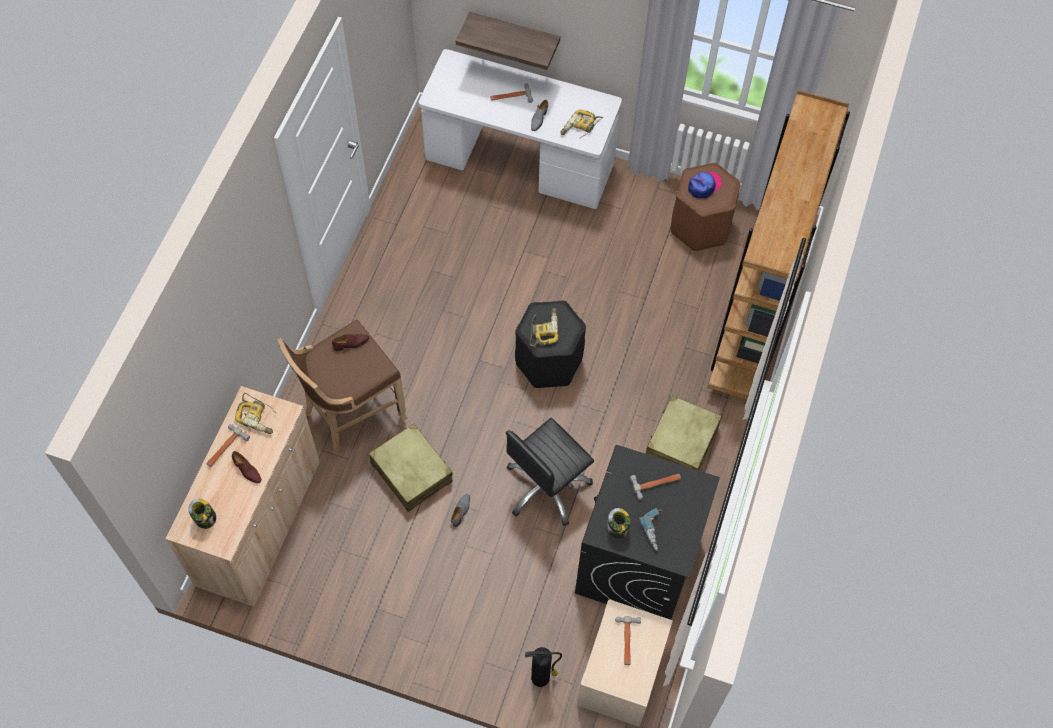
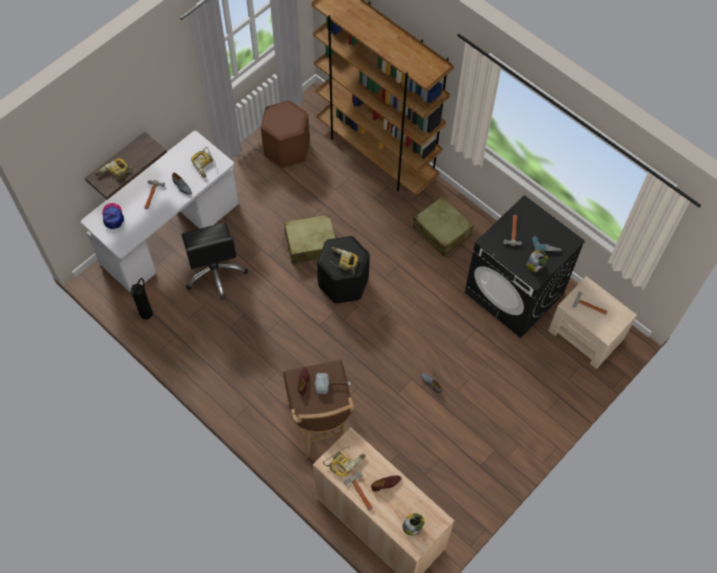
camera: 65 degrees left, 0 degrees up
beige suitcase [369,424,452,512] -> beige suitcase moved to [283,214,336,264]
black office chair [506,418,594,526] -> black office chair moved to [182,222,248,300]
fire extinguisher [525,647,562,687] -> fire extinguisher moved to [130,278,153,320]
cap [688,172,722,199] -> cap moved to [102,203,124,229]
none -> power drill [95,158,134,182]
none -> hammer [315,373,351,394]

